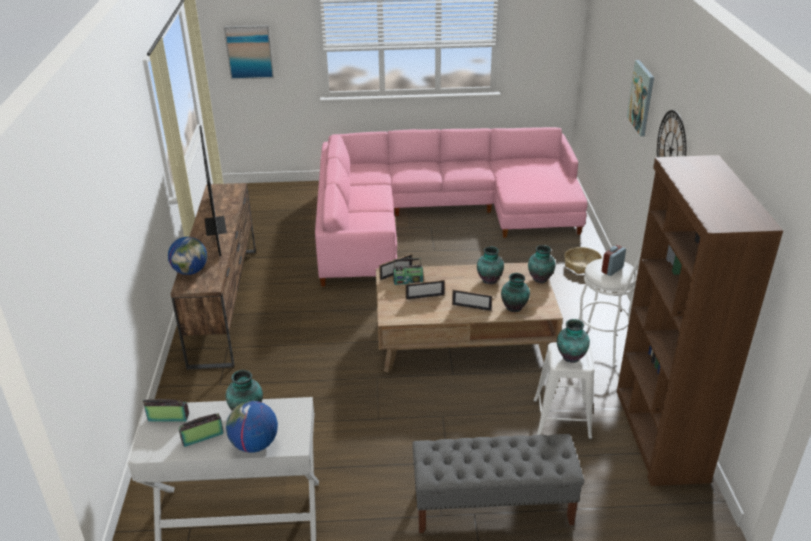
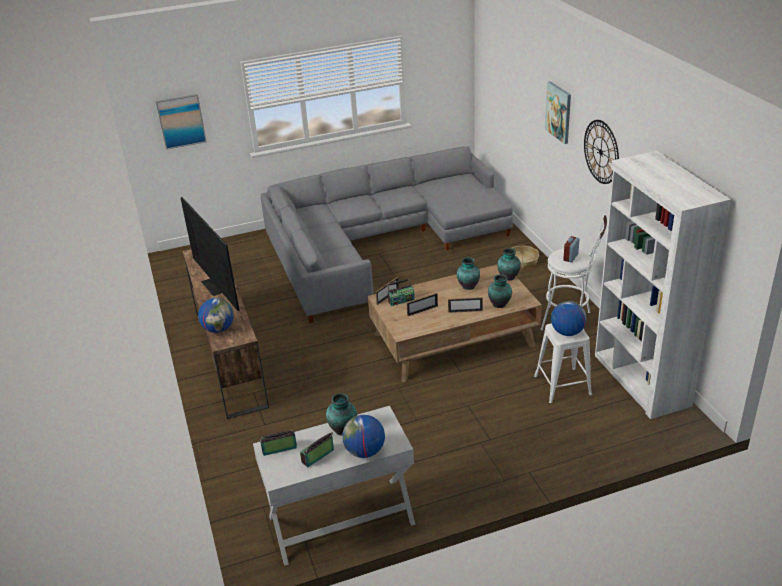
camera: 15 degrees left, 0 degrees up
pink sofa [315,127,588,287] -> grey sofa [261,146,513,323]
grey bench [412,434,584,533] -> none
vase [557,319,590,363] -> globe [551,301,587,336]
brown bookcase [617,155,783,486] -> white bookcase [595,151,731,419]

